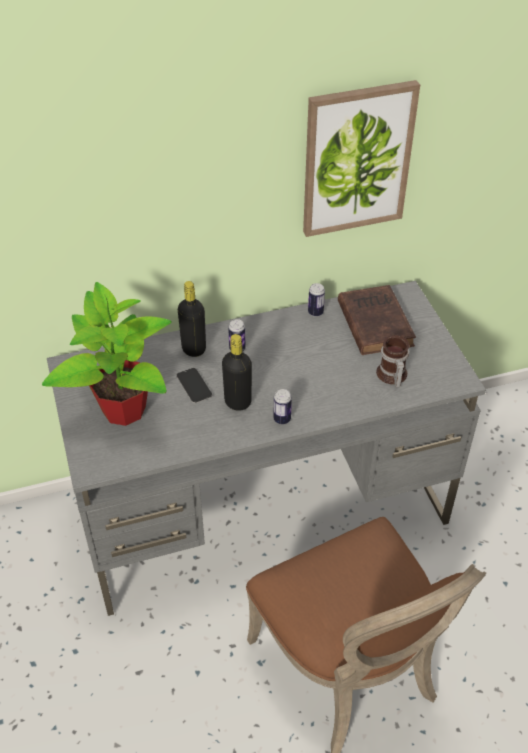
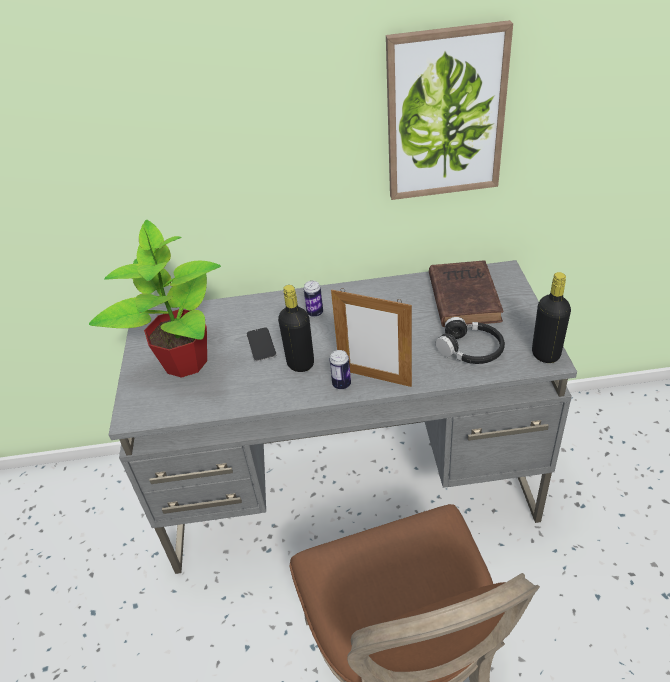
camera: 15 degrees right, 5 degrees down
black bottle [178,281,206,357] -> black bottle moved to [532,272,571,363]
can [308,283,325,317] -> none
mug [376,335,409,387] -> black headphones [436,317,505,364]
none -> picture frame [331,288,412,387]

